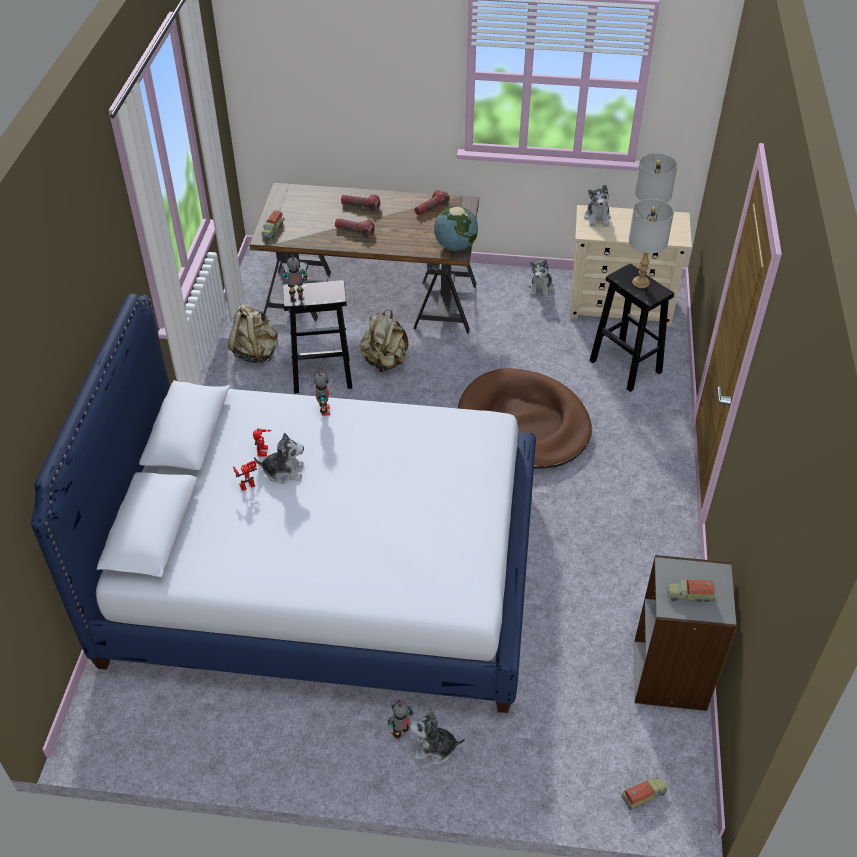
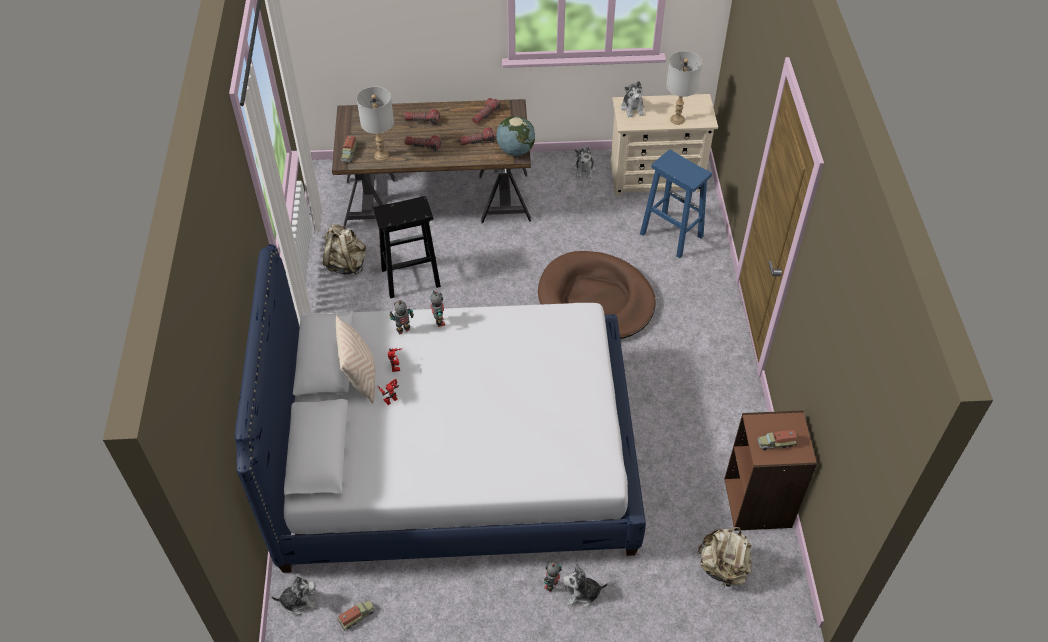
camera: 10 degrees left, 5 degrees up
plush toy [254,433,304,484] -> plush toy moved to [271,577,316,615]
toy robot [281,255,308,297] -> toy robot moved to [389,300,414,335]
beige backpack [360,310,409,373] -> beige backpack moved to [698,527,752,587]
black stool [589,264,674,392] -> blue stool [640,149,712,258]
toy truck [621,777,668,810] -> toy truck moved to [337,600,375,631]
grey table lamp [629,199,674,288] -> grey table lamp moved to [357,86,394,161]
grey bookcase [634,555,737,711] -> brown bookcase [724,410,817,531]
none -> beige pillow [336,315,375,403]
none -> flashlight [460,127,496,146]

